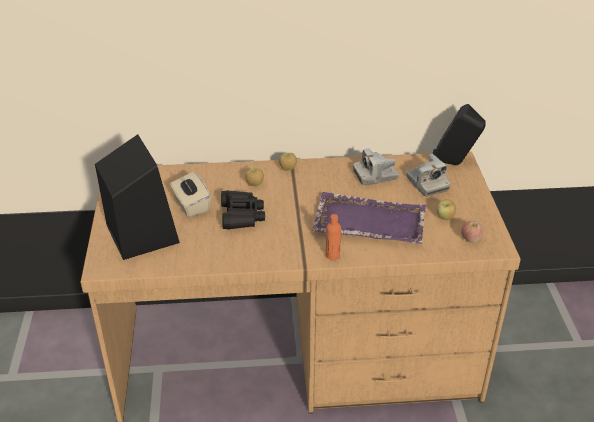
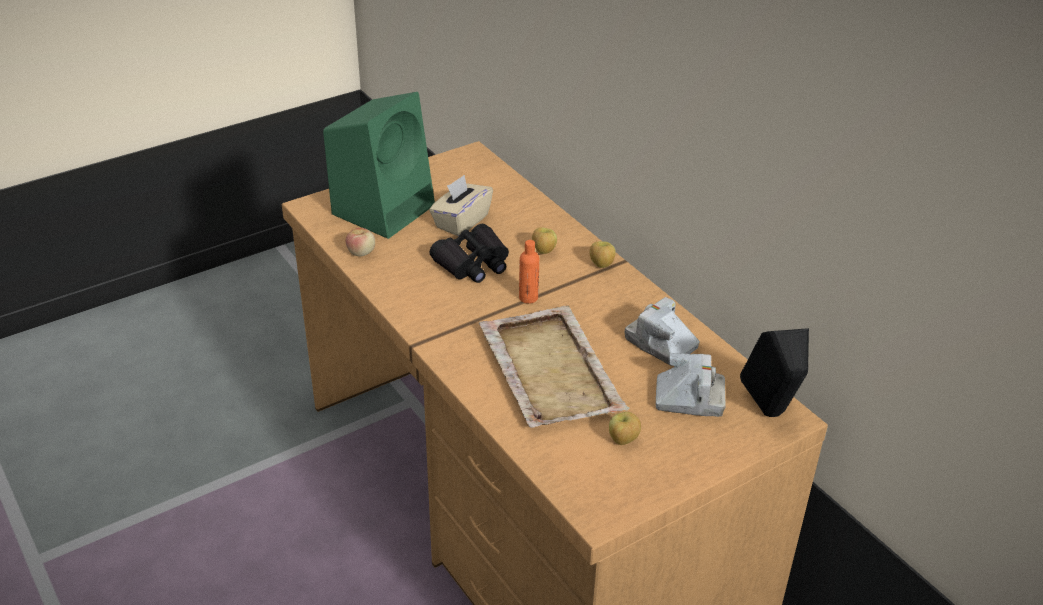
camera: 60 degrees right, 0 degrees up
black speaker [95,134,180,260] -> green speaker [323,92,435,239]
purple tray [312,192,426,244] -> beige tray [479,306,630,427]
orange bottle [326,214,341,260] -> orange bottle moved to [519,240,539,304]
camera [406,154,450,197] -> camera turned 120 degrees counterclockwise [656,353,726,417]
apple [461,221,484,243] -> apple moved to [346,228,375,257]

